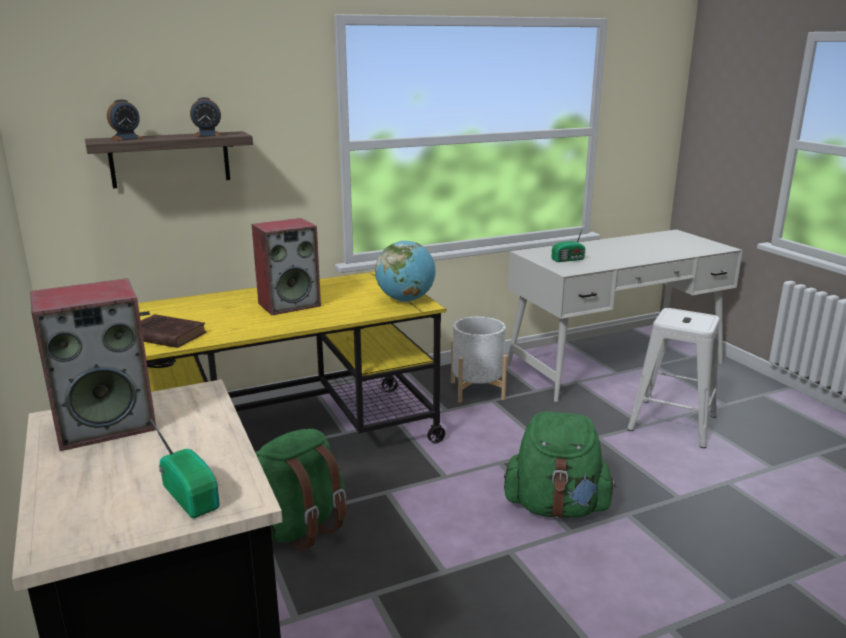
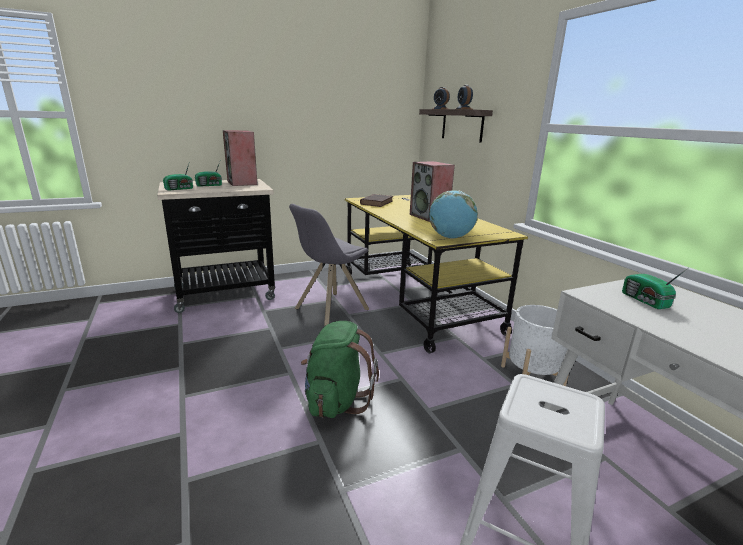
camera: 90 degrees right, 0 degrees up
green backpack [256,429,346,551] -> grey chair [289,204,369,326]
none -> radio [195,162,222,187]

